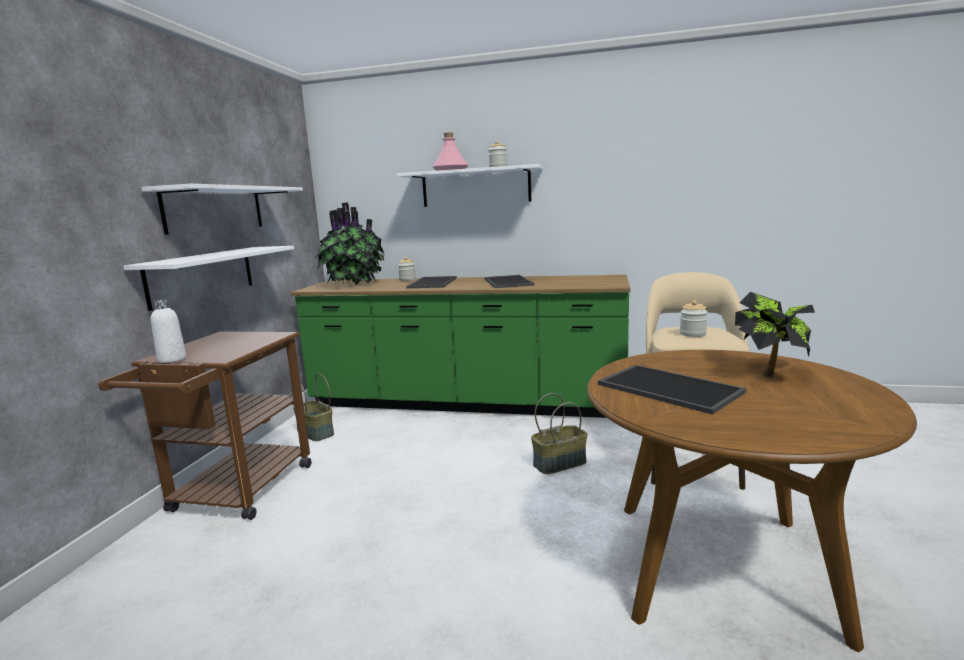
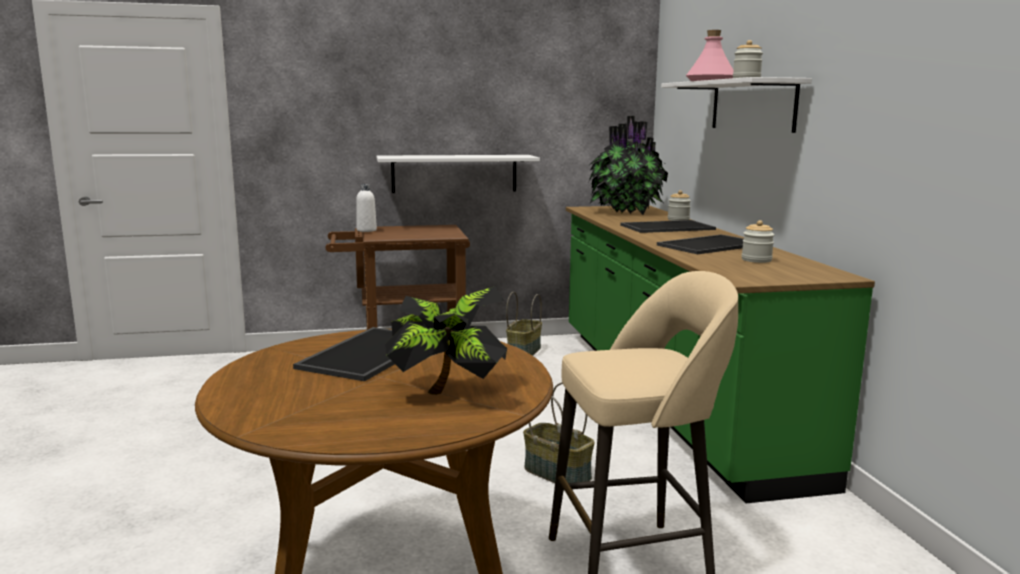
camera: 65 degrees right, 0 degrees up
white shelf [141,184,303,235] -> none
jar [680,300,708,337] -> jar moved to [742,220,774,263]

